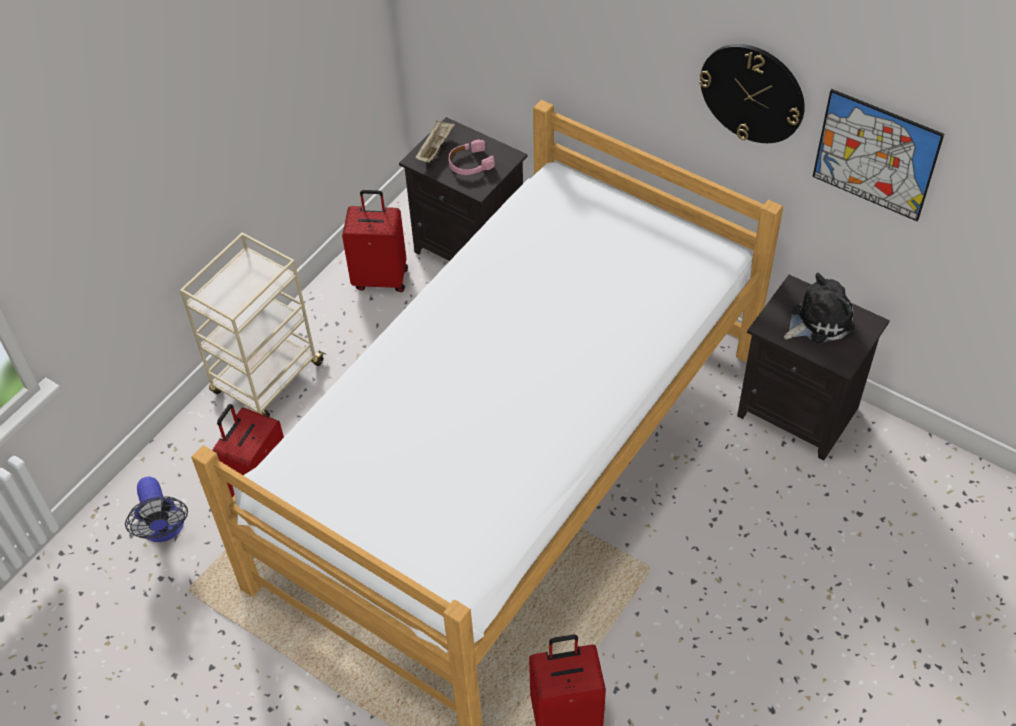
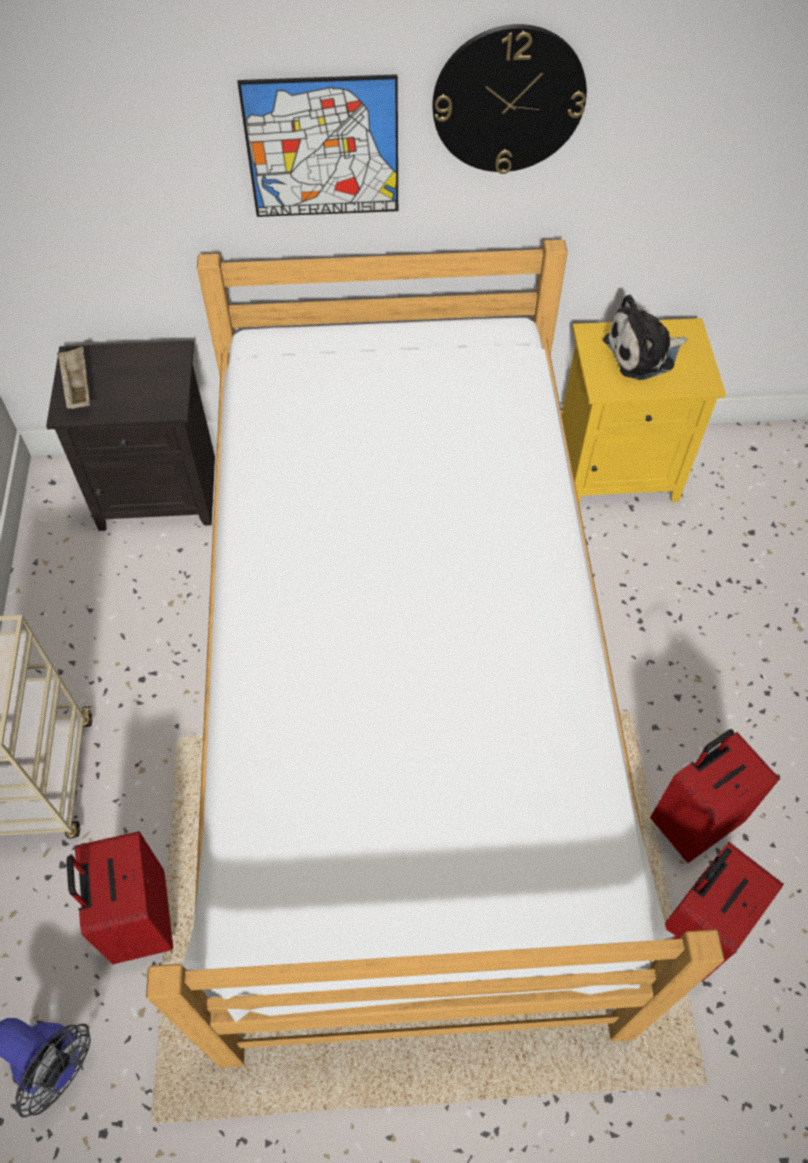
camera: 40 degrees left, 5 degrees up
red suitcase [342,190,408,292] -> red suitcase moved to [650,729,780,863]
pink headphones [449,140,495,175] -> none
black nightstand [737,274,890,460] -> yellow nightstand [562,318,726,502]
plush toy [784,273,855,343] -> plush toy turned 135 degrees counterclockwise [603,295,687,380]
picture [812,89,944,221] -> picture moved to [238,74,398,217]

